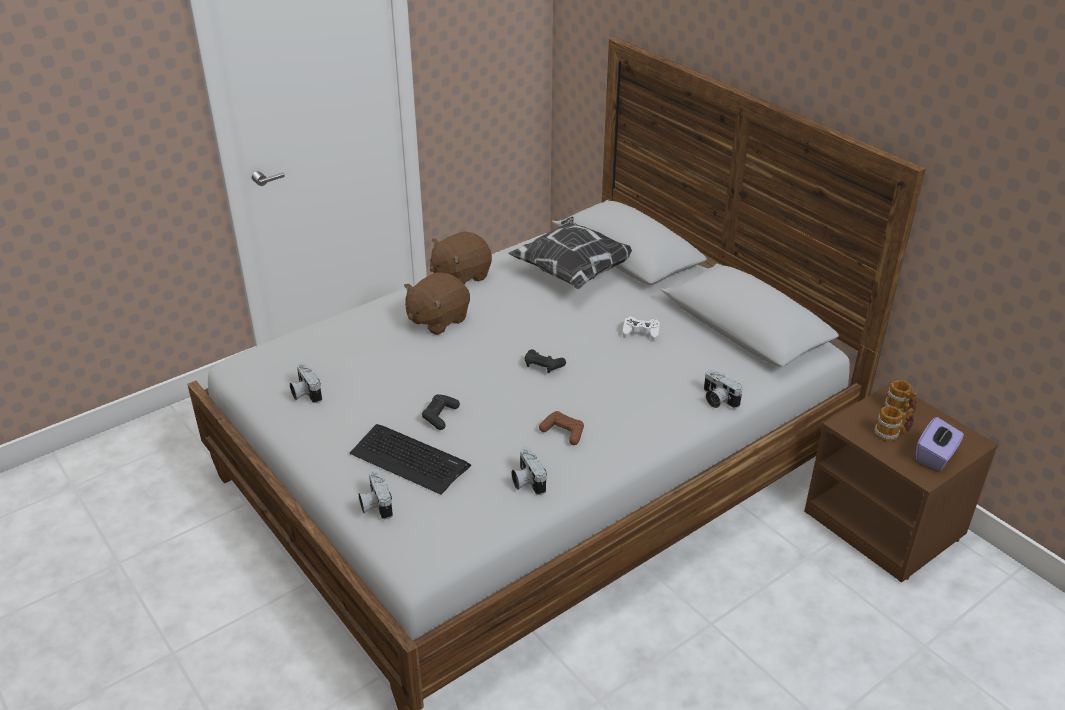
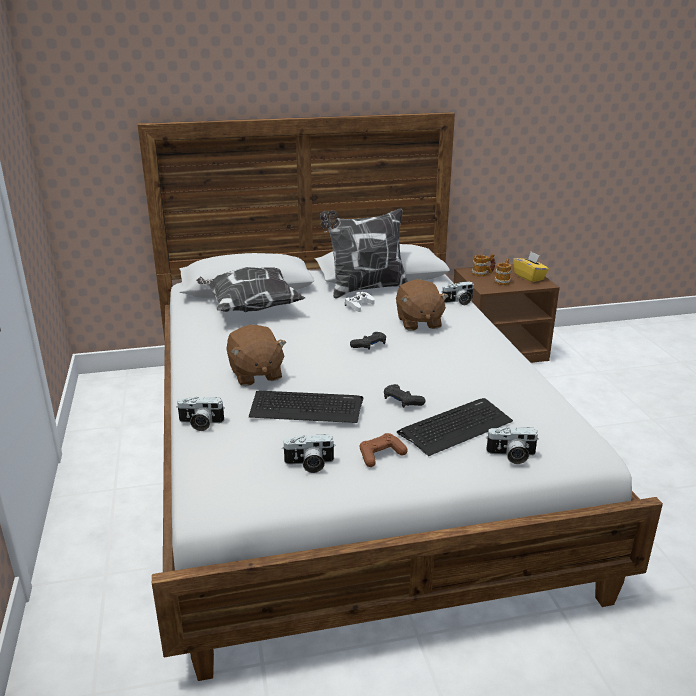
camera: 65 degrees left, 10 degrees down
brown plush toy [430,231,492,284] -> brown plush toy moved to [396,279,448,331]
camera [512,447,547,495] -> camera moved to [176,397,225,431]
brown game controller [539,411,584,445] -> brown game controller moved to [360,433,408,467]
purple tissue box [916,417,964,471] -> yellow tissue box [513,252,549,282]
none -> keyboard [249,391,363,423]
none -> pillow [320,209,408,299]

